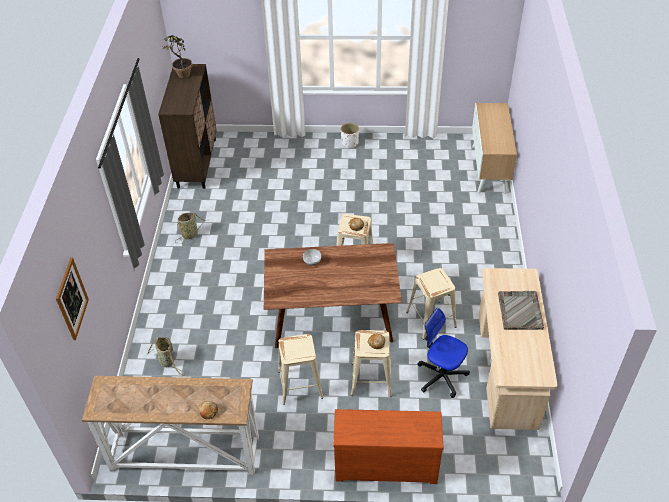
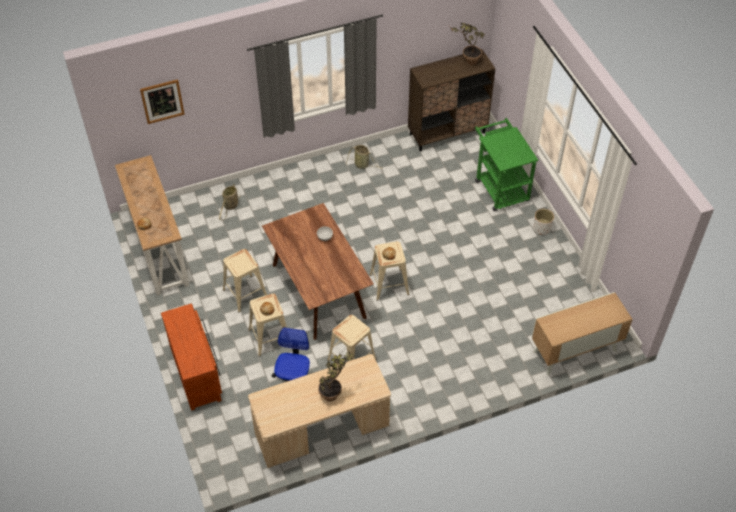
camera: 65 degrees right, 5 degrees up
grey tray [498,291,544,330] -> potted plant [318,350,354,402]
none -> green cart [475,118,539,211]

